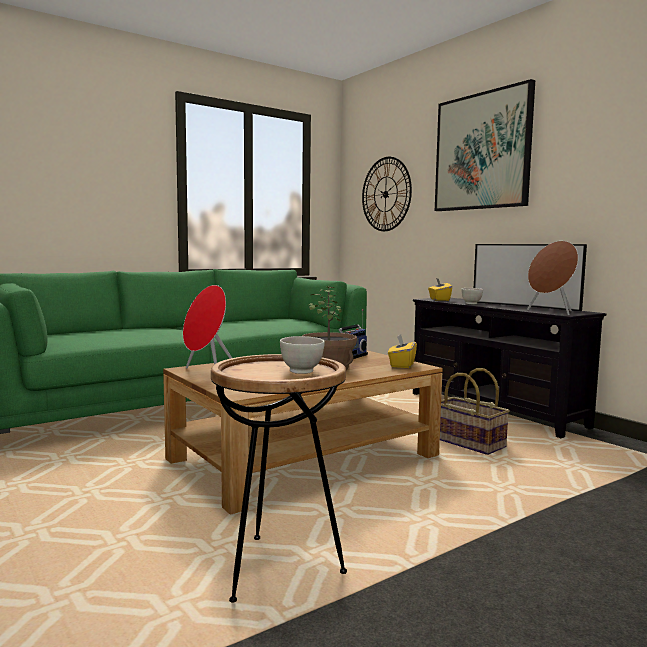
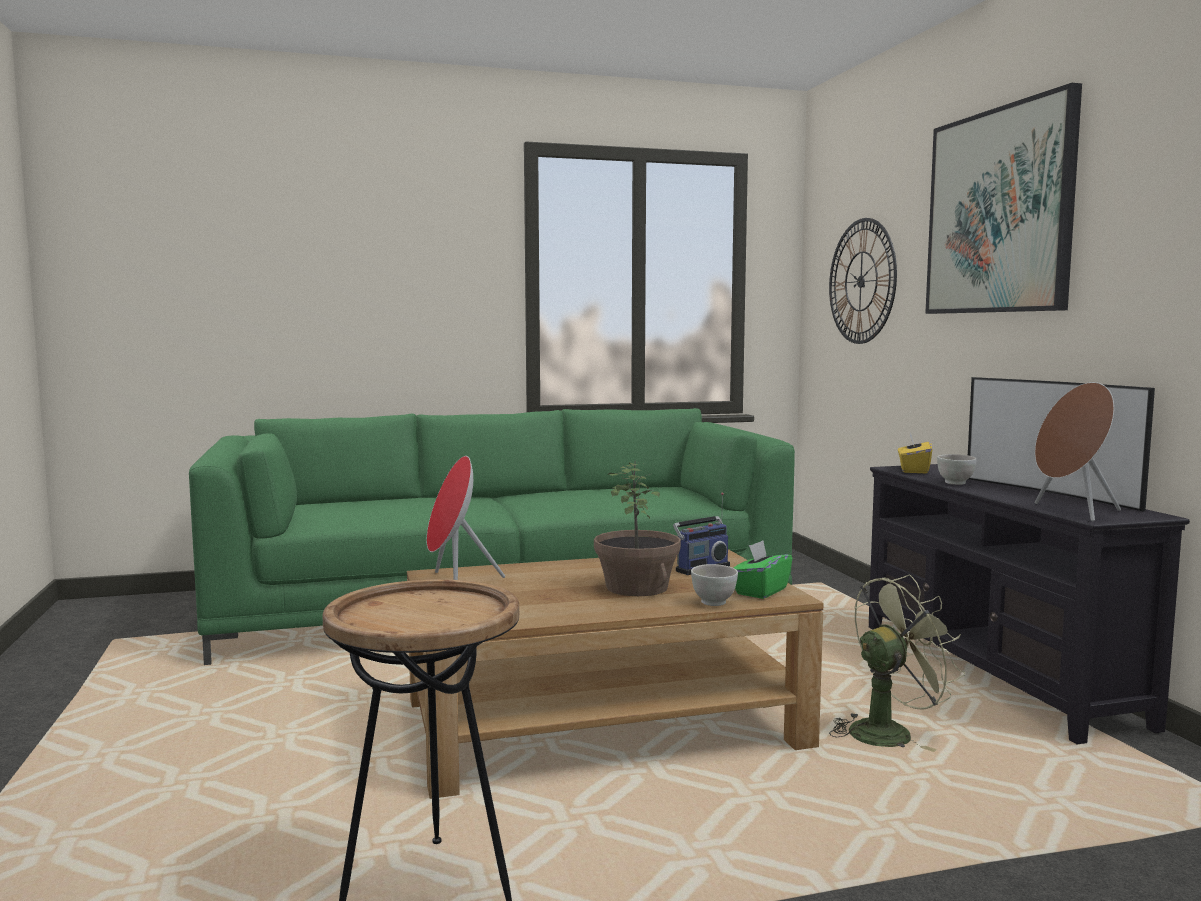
camera: 20 degrees right, 0 degrees up
white bowl [280,336,325,374] -> white bowl moved to [691,564,738,606]
yellow tissue box [388,335,417,368] -> green tissue box [733,540,793,599]
basket [440,368,510,455] -> green fan [829,575,965,752]

